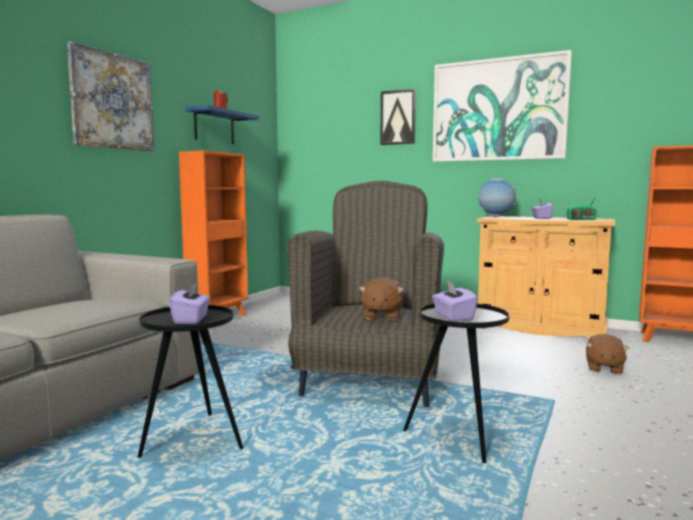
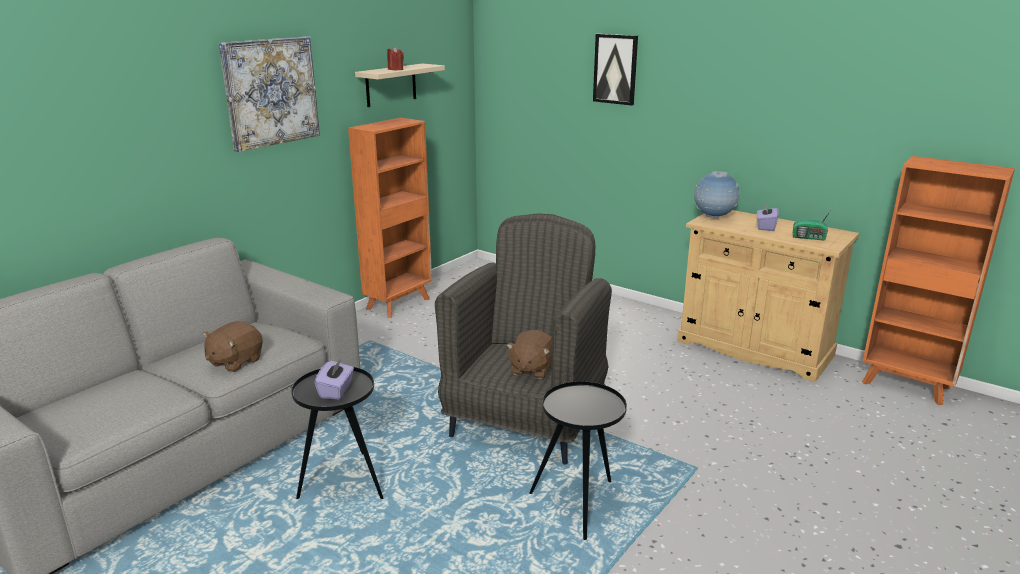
camera: 10 degrees right, 15 degrees up
blue shelf [186,105,259,144] -> beige shelf [355,63,445,107]
purple tissue box [432,280,478,322] -> none
picture [433,50,572,162] -> none
brown plush toy [586,334,630,375] -> brown plush toy moved to [203,321,263,372]

